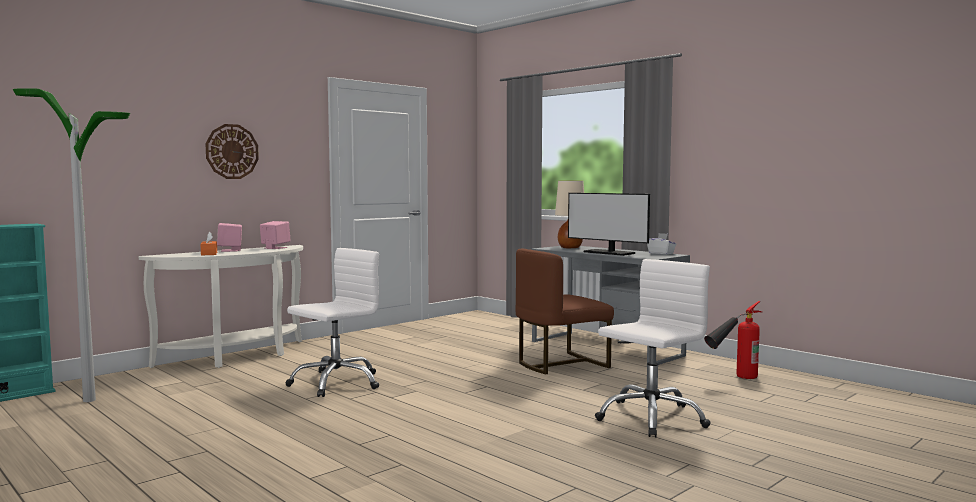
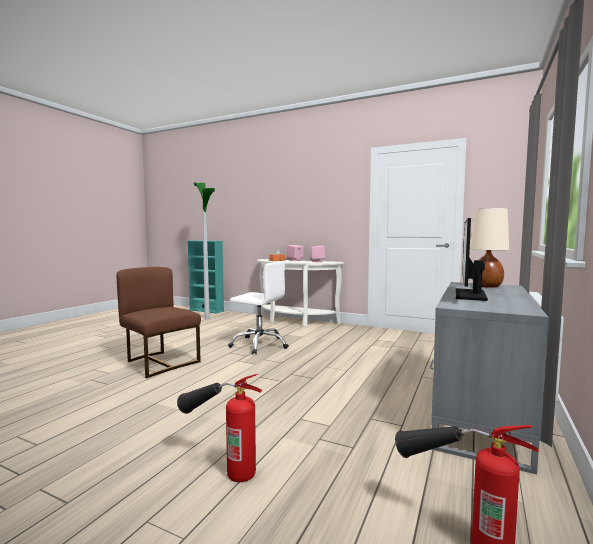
camera: 70 degrees right, 0 degrees up
wall clock [205,124,259,179] -> none
brown chair [515,248,614,375] -> brown chair moved to [116,267,201,378]
white office chair [595,259,711,437] -> fire extinguisher [177,374,262,482]
white tissue box [647,233,676,254] -> none

